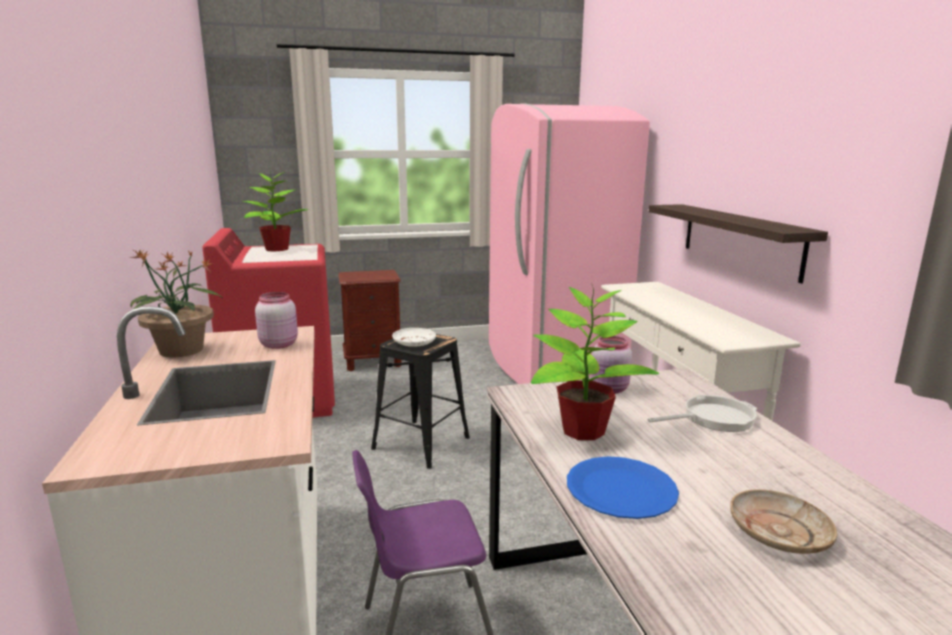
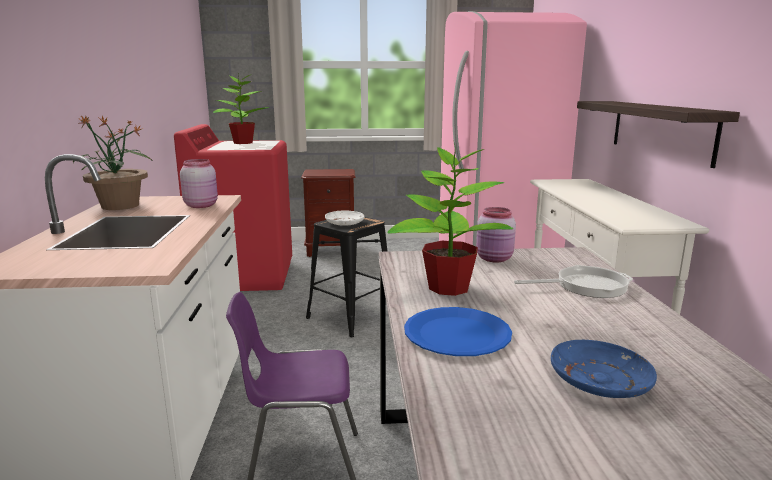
camera: 10 degrees right, 0 degrees up
beige plate [730,489,837,554] -> blue plate [551,340,657,398]

